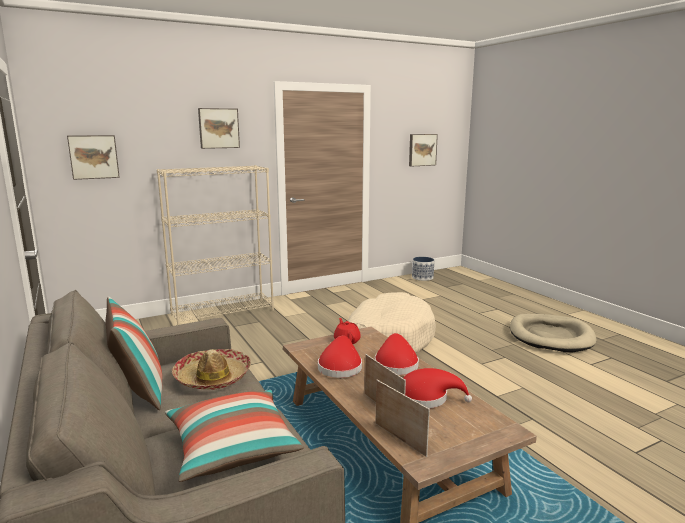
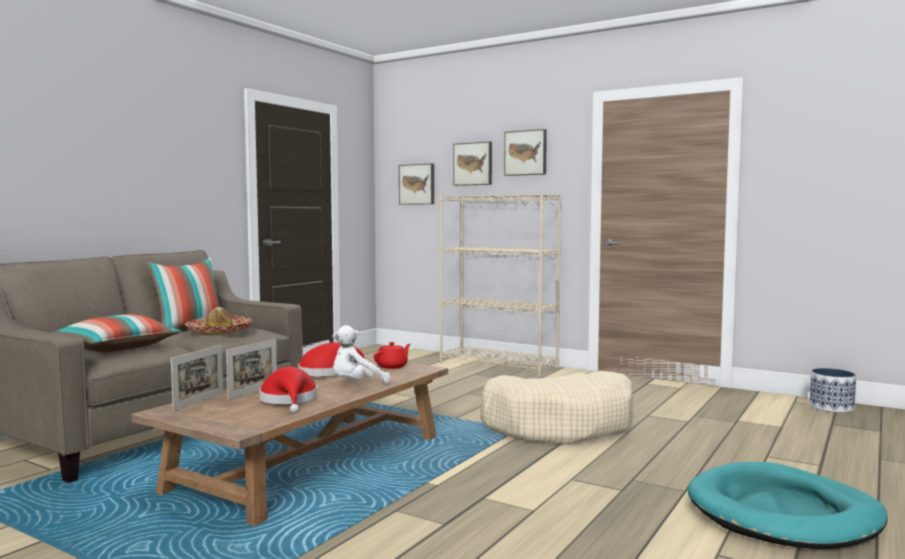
camera: 60 degrees right, 10 degrees down
red hat [375,333,419,375] -> white plush toy [332,325,391,383]
picture [409,134,438,166] -> picture moved to [453,141,492,186]
beige dog bed [510,314,597,352] -> turquoise dog bed [688,462,888,549]

